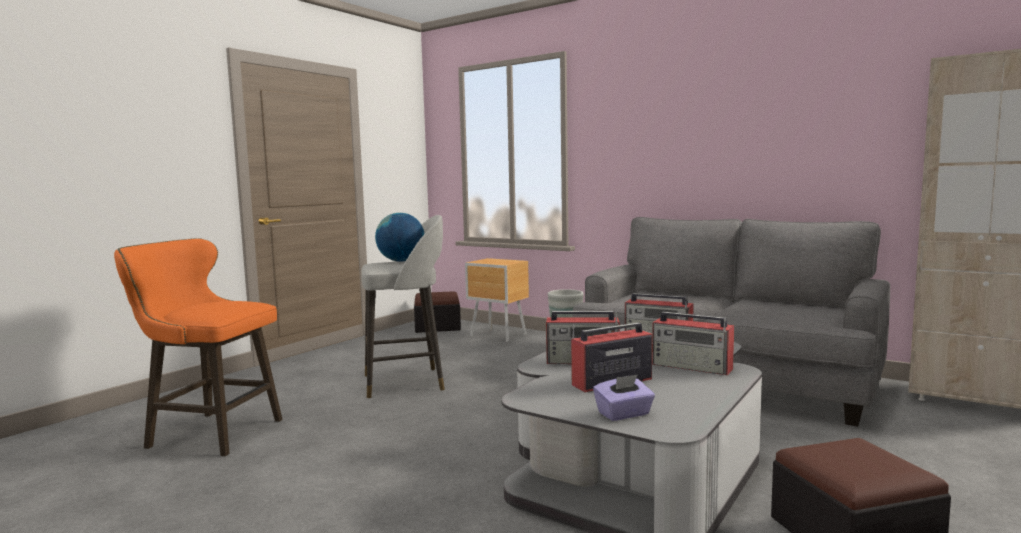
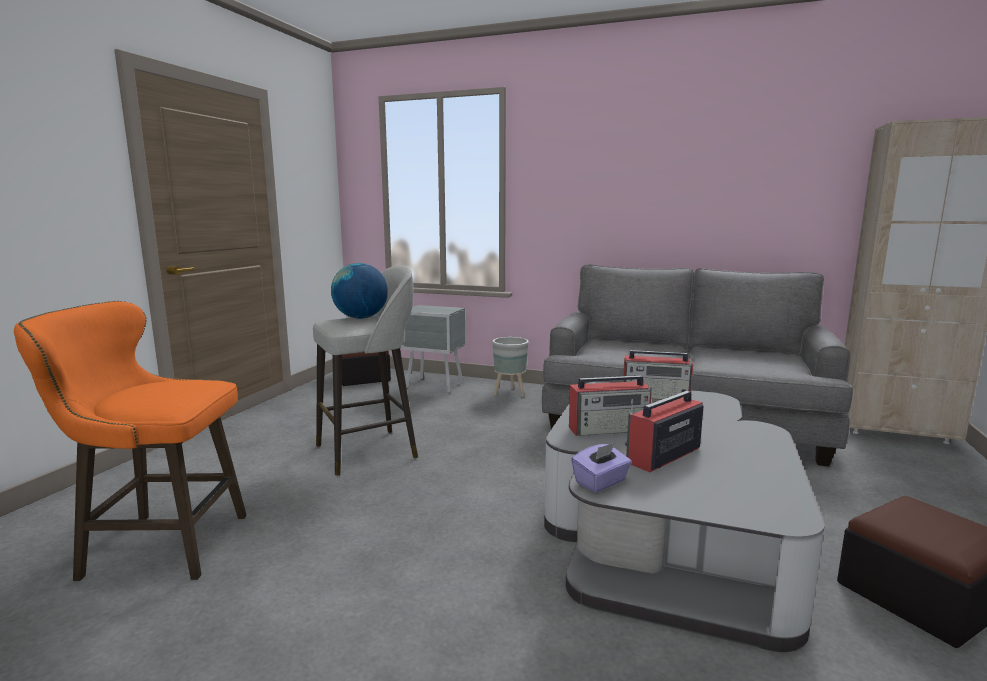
camera: 15 degrees left, 5 degrees up
brown nightstand [465,258,529,342] -> grey nightstand [401,305,465,393]
purple tissue box [593,374,655,421] -> purple tissue box moved to [571,442,632,492]
radio [652,312,734,375] -> none

